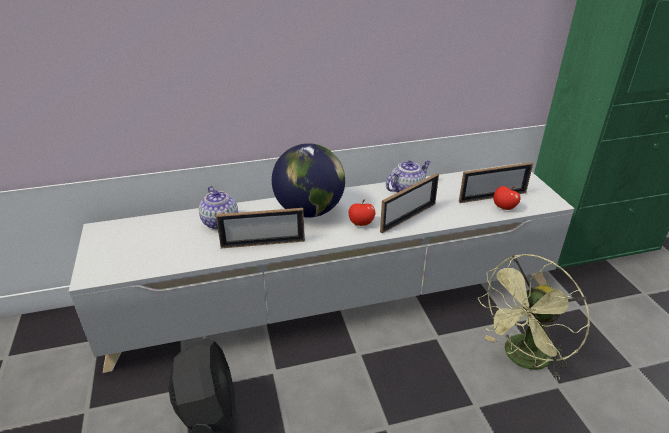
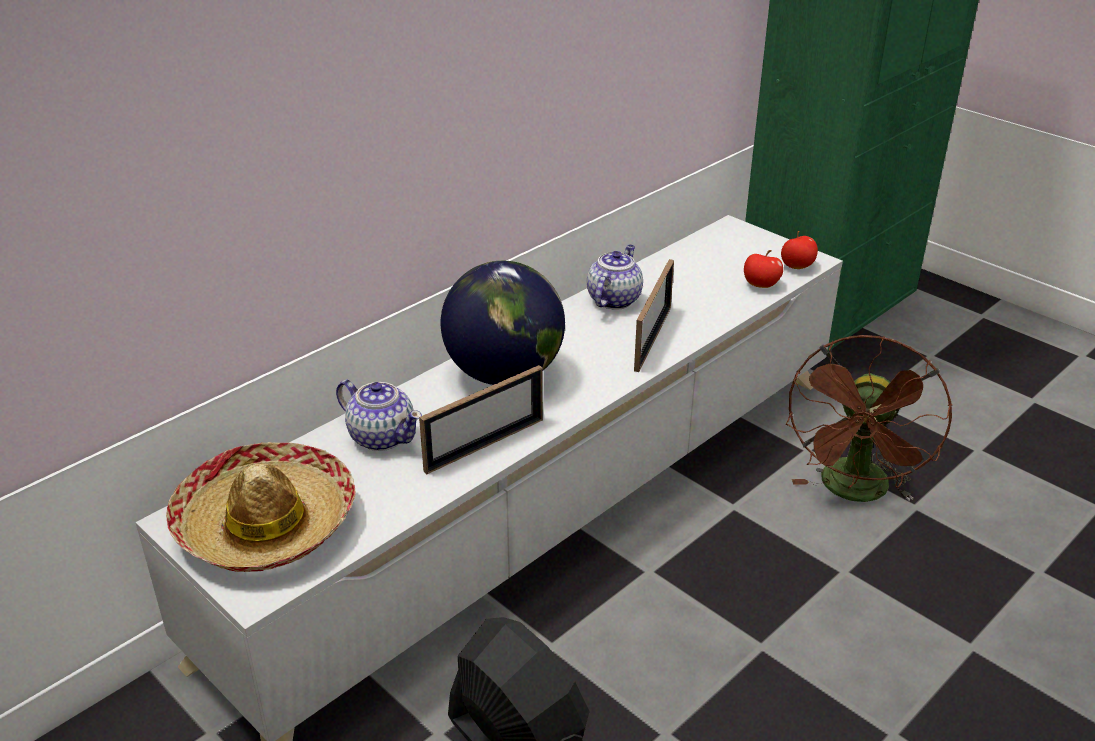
camera: 30 degrees left, 0 degrees up
apple [349,199,375,226] -> apple moved to [781,231,818,269]
picture frame [459,162,533,203] -> none
green fan [478,254,590,380] -> brown fan [786,335,952,502]
none -> hat [166,442,356,572]

